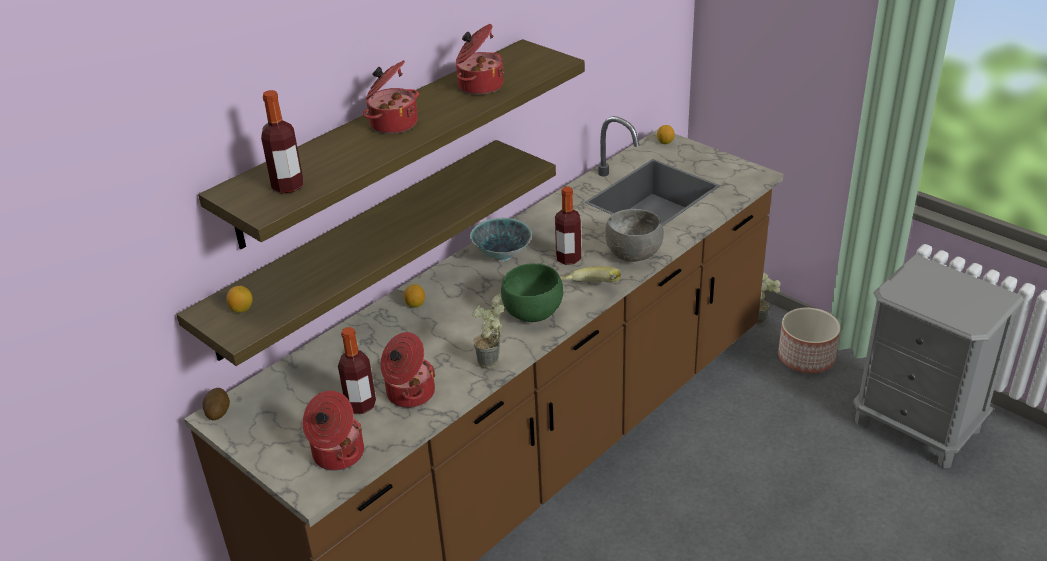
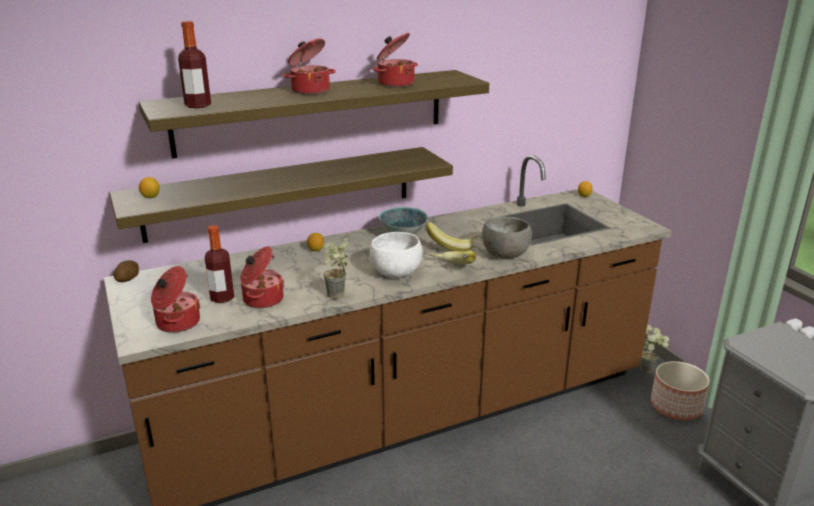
camera: 20 degrees right, 10 degrees down
green bowl [501,263,563,322] -> white bowl [370,232,422,278]
bottle [555,186,581,265] -> banana [426,223,477,251]

